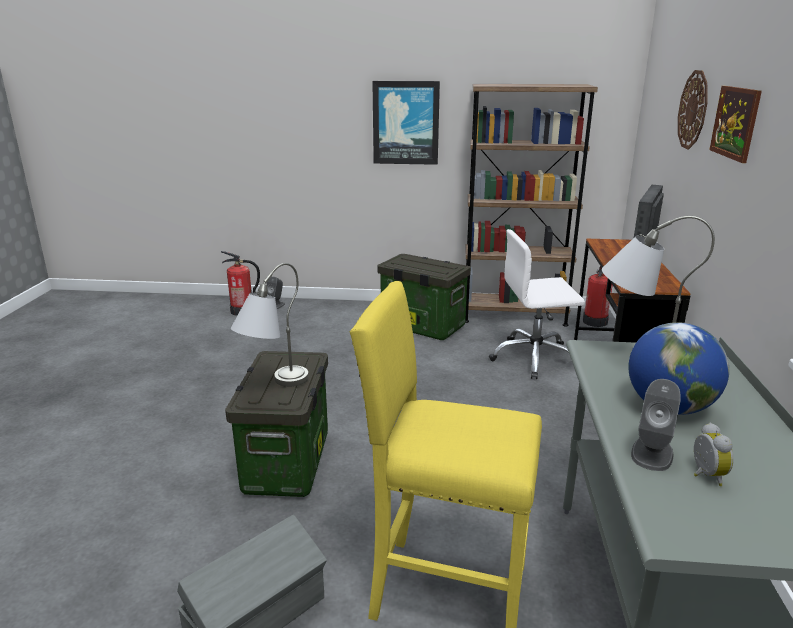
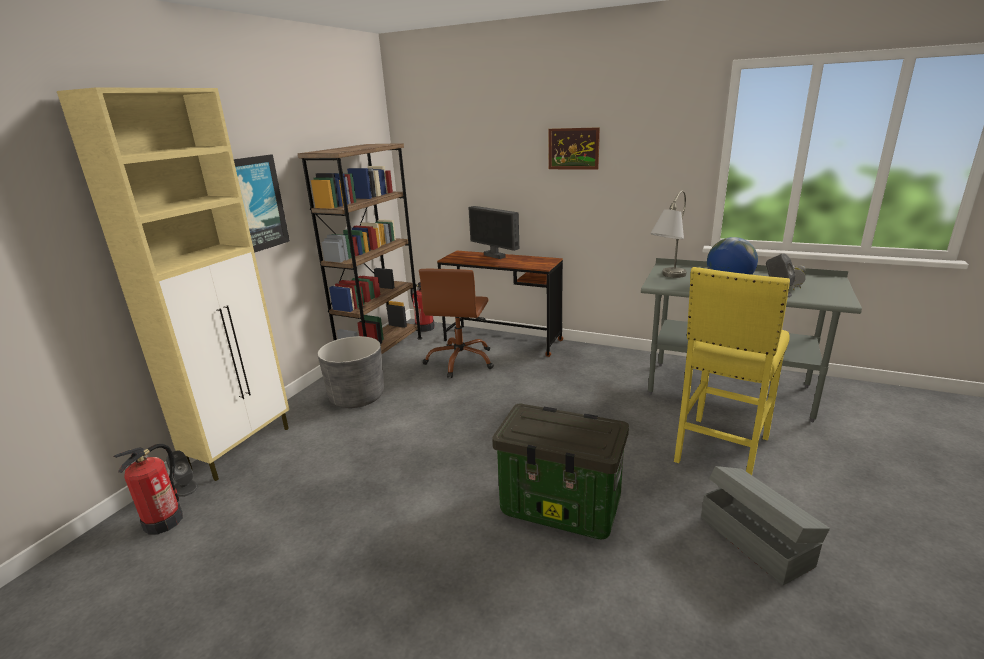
camera: 70 degrees left, 0 degrees up
grey table lamp [231,263,309,387] -> none
storage box [377,254,471,340] -> grey planter [318,336,384,408]
white office chair [489,229,585,379] -> brown office chair [419,269,494,378]
wall clock [678,70,708,149] -> none
none -> beige cabinet [57,87,289,481]

